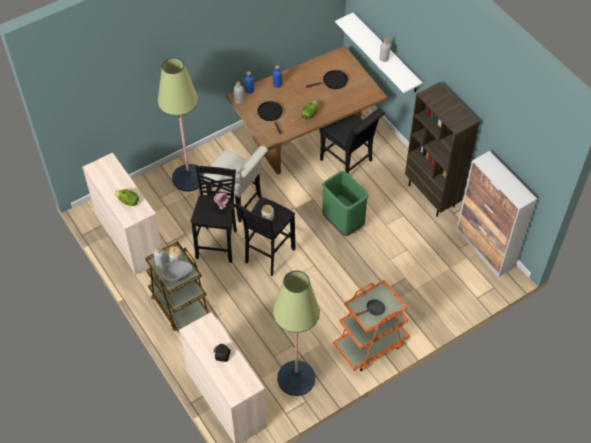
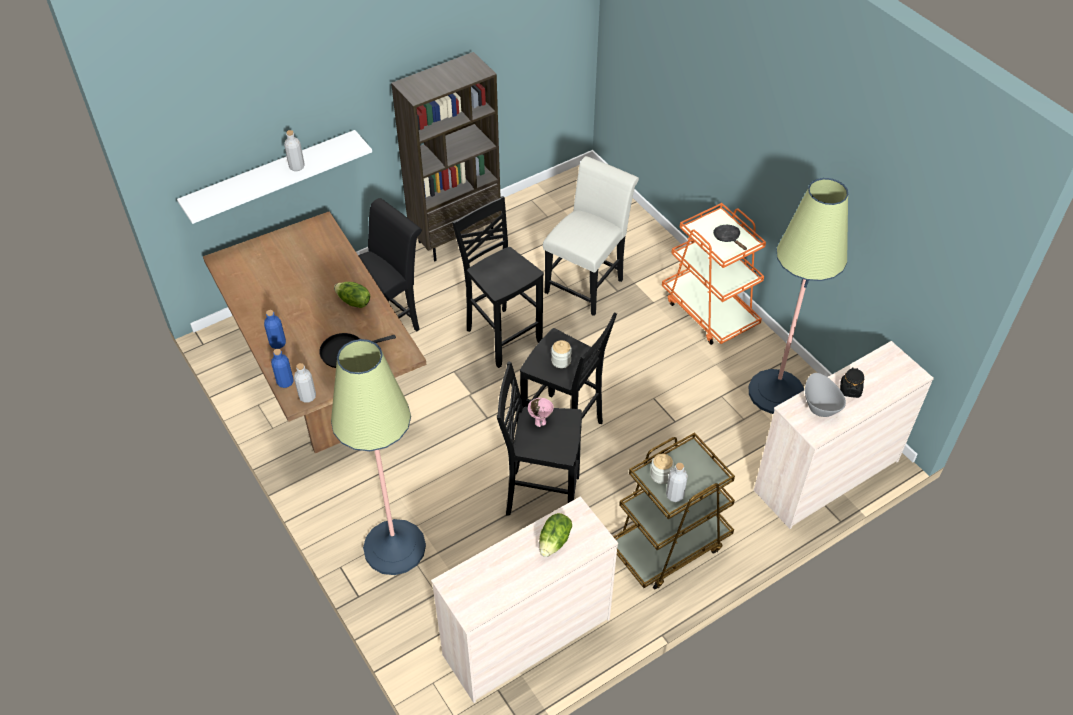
camera: 90 degrees left, 5 degrees down
grey bowl [163,260,193,282] -> grey bowl moved to [805,373,846,417]
white chair [203,146,268,223] -> white chair moved to [543,156,639,316]
black frying pan [306,70,348,89] -> none
green trash can [322,171,369,236] -> black stool [452,196,544,368]
cabinet [456,151,537,277] -> none

